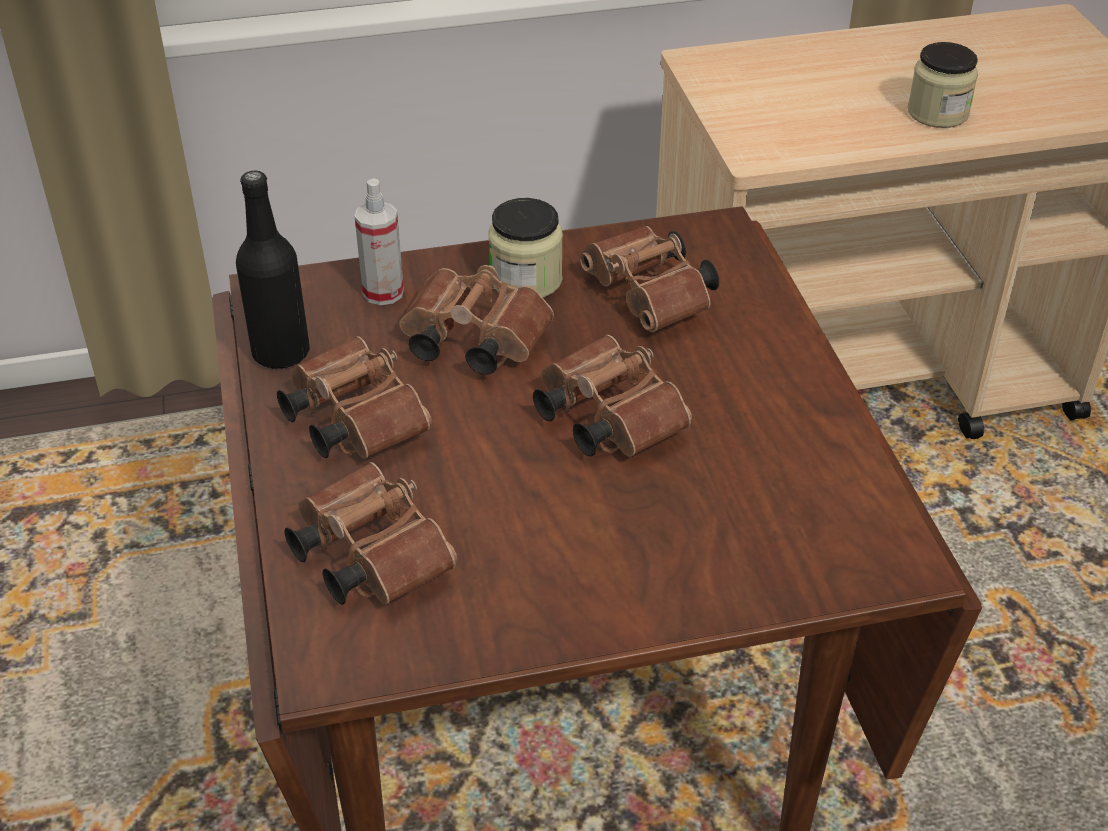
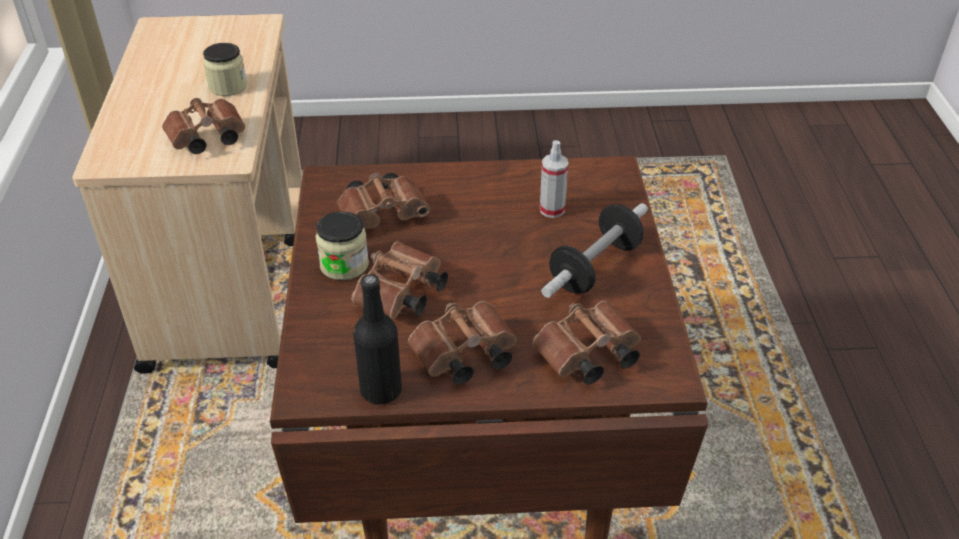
camera: 80 degrees left, 0 degrees up
spray bottle [354,178,404,305] -> spray bottle moved to [540,140,569,218]
brown binoculars [533,335,692,457] -> brown binoculars moved to [162,98,245,154]
none -> dumbbell [541,203,648,298]

